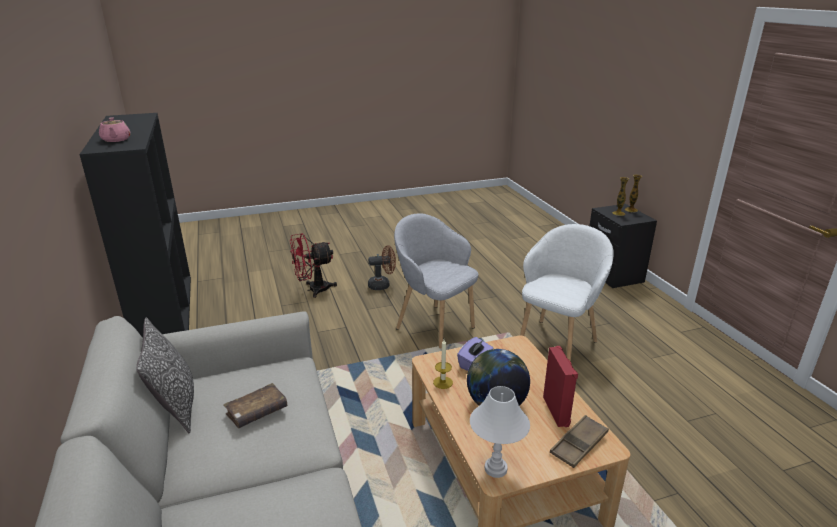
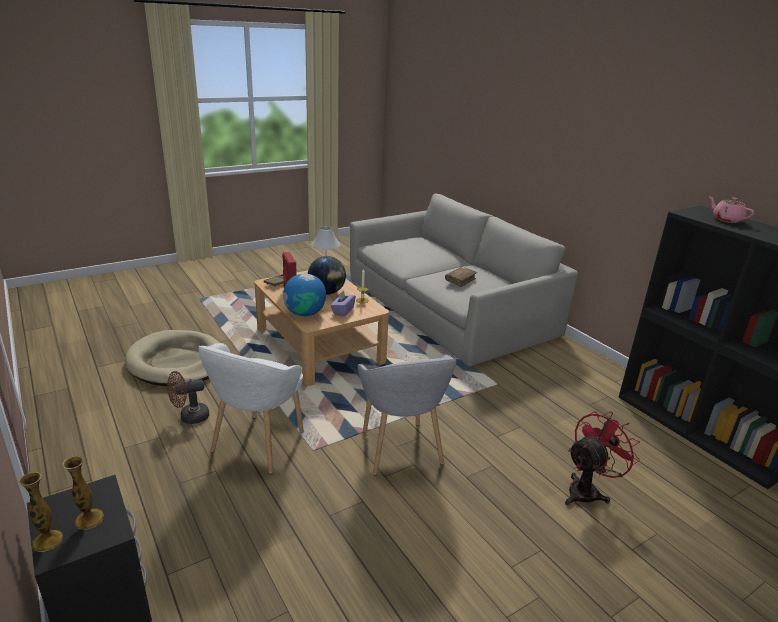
camera: 165 degrees right, 0 degrees up
pillow [137,317,194,433] -> none
brown fan [368,245,396,290] -> brown fan moved to [167,371,209,424]
grey armchair [394,213,478,348] -> grey armchair turned 45 degrees clockwise [358,355,457,476]
none -> beige dog bed [125,330,220,386]
none -> globe [283,274,326,316]

